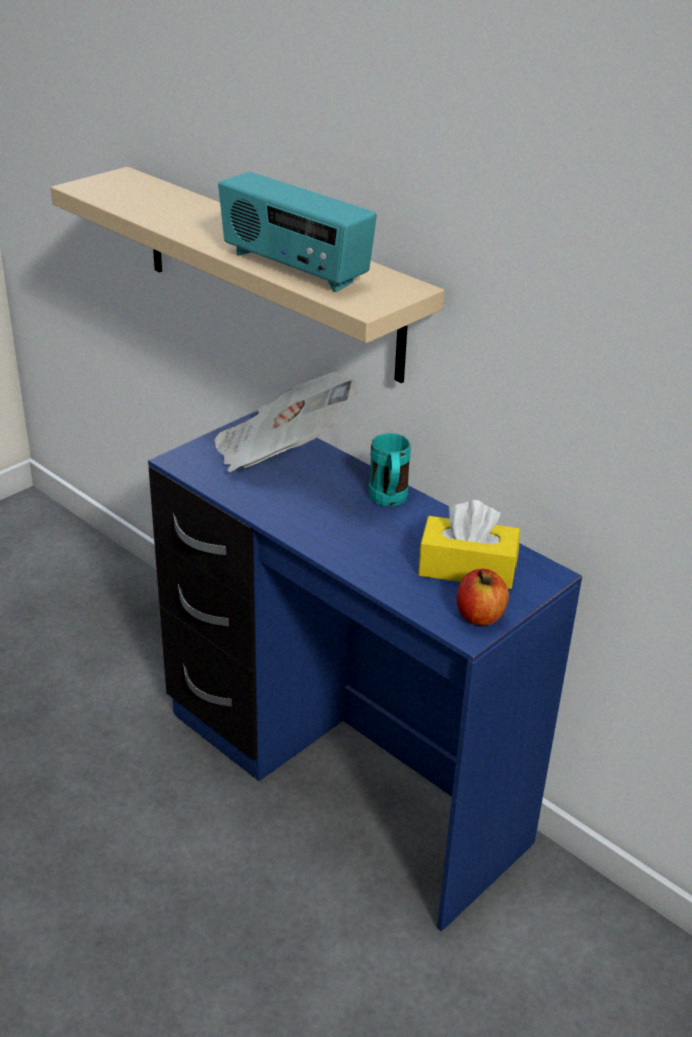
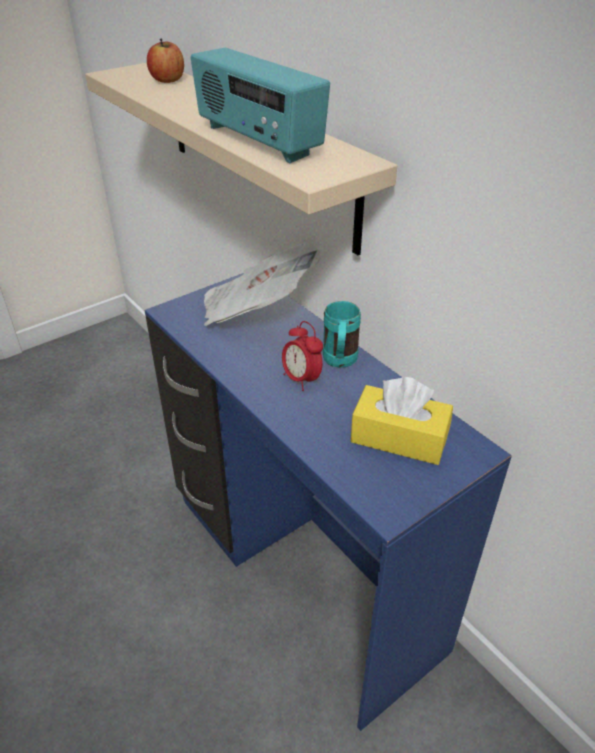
camera: 10 degrees right, 5 degrees up
apple [457,569,509,626] -> apple moved to [147,39,184,83]
none -> alarm clock [282,321,323,391]

